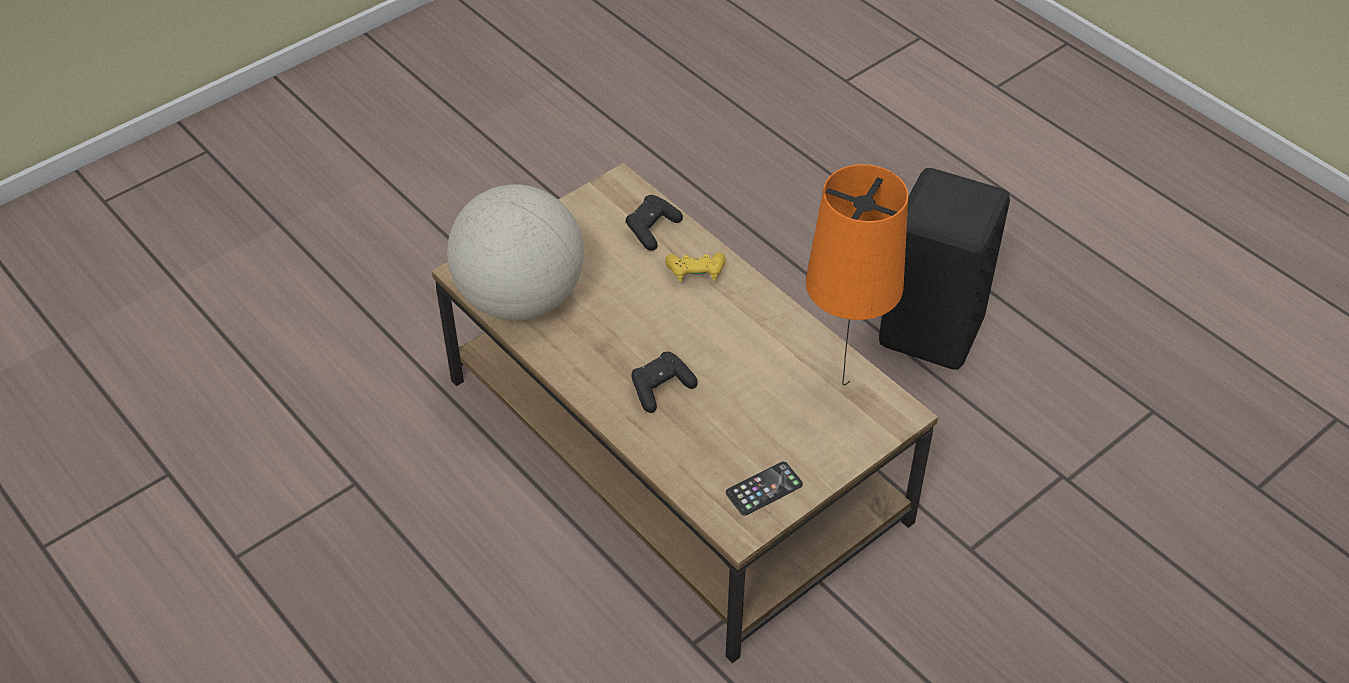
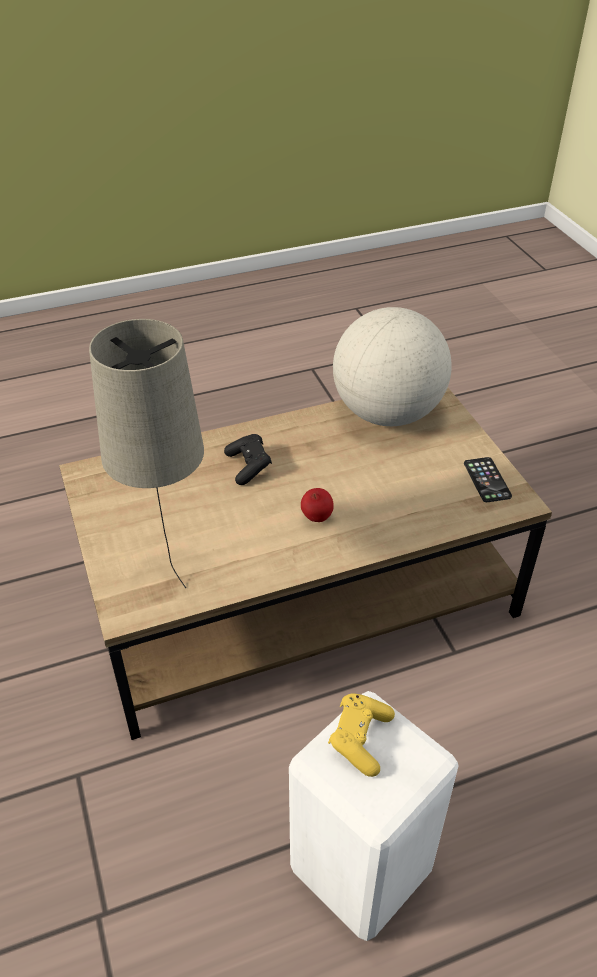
camera: 110 degrees right, 5 degrees down
black game controller [625,195,683,251] -> none
yellow game controller [665,252,726,282] -> yellow game controller moved to [328,693,395,777]
phone [726,462,803,516] -> phone moved to [464,457,512,502]
orange table lamp [806,164,908,385] -> beige table lamp [89,319,204,588]
black stool [879,168,1010,370] -> white stool [289,691,459,941]
none -> apple [301,488,334,522]

